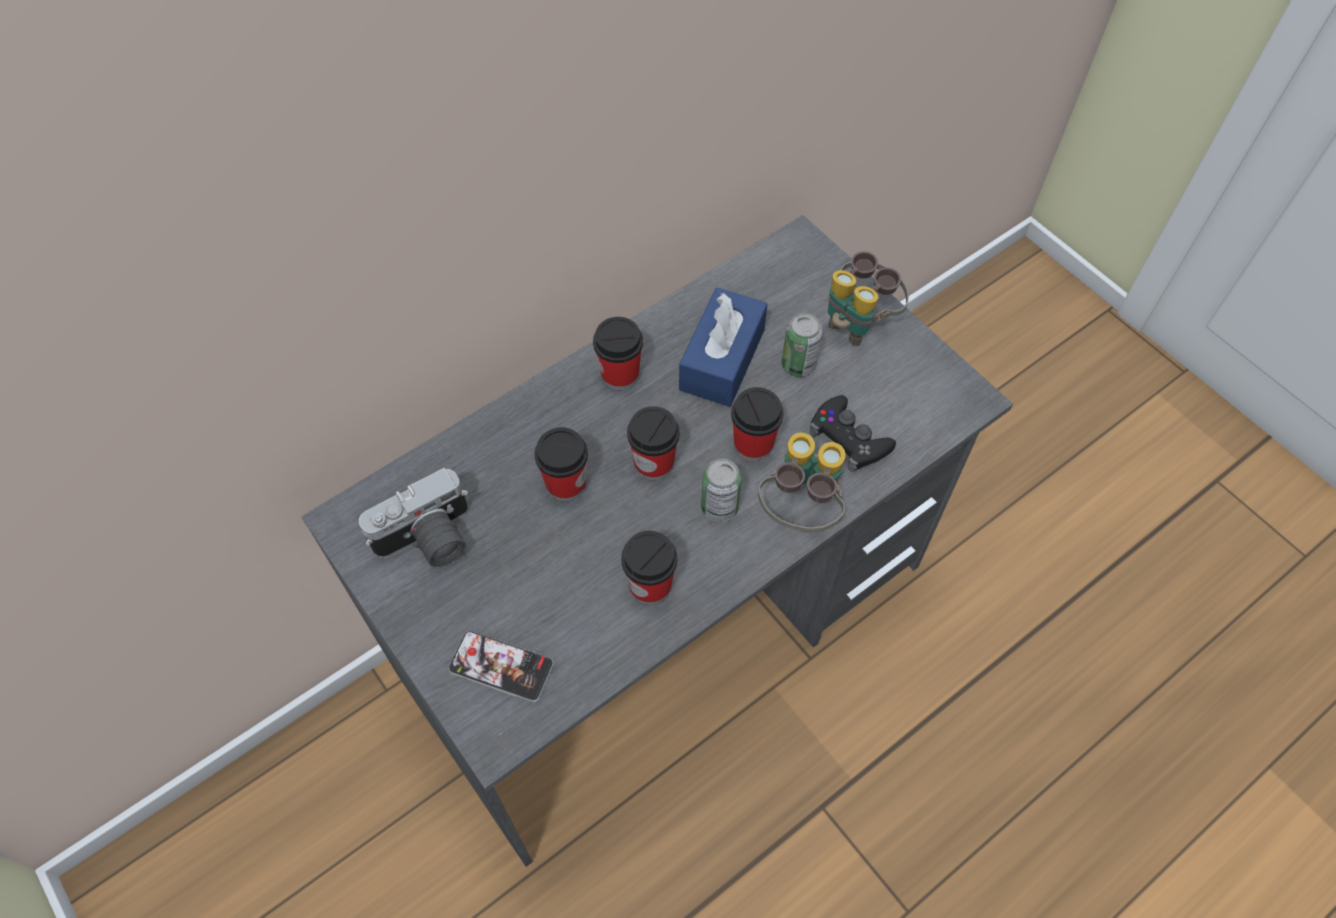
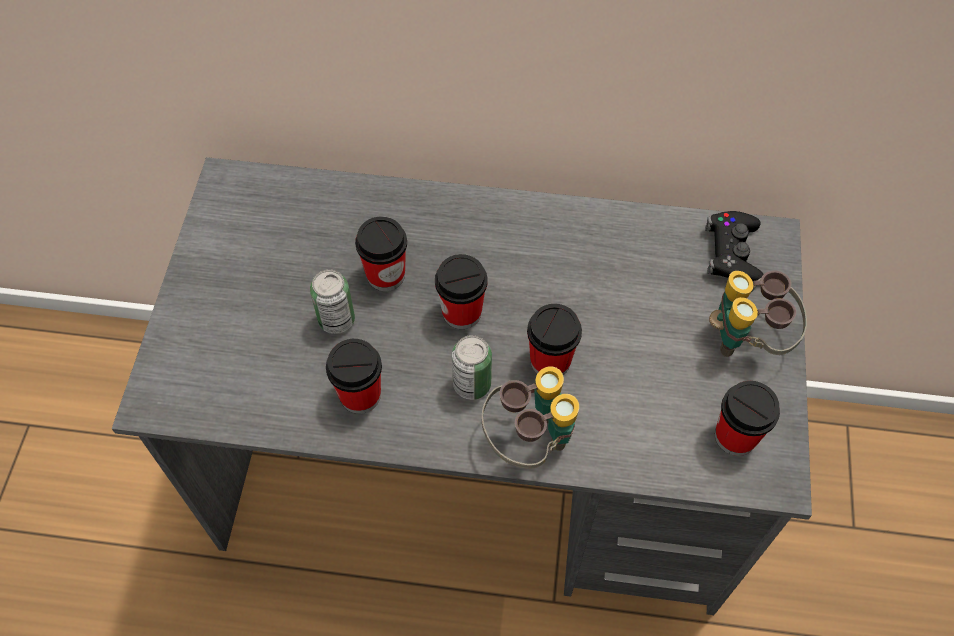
camera: 45 degrees right, 0 degrees up
camera [359,468,468,567] -> none
phone [448,631,554,702] -> none
cup [593,317,643,390] -> cup moved to [715,381,780,456]
blue tissue box [679,288,768,407] -> none
can [781,313,823,377] -> can moved to [310,269,355,334]
black game controller [809,395,896,472] -> black game controller moved to [705,211,764,281]

